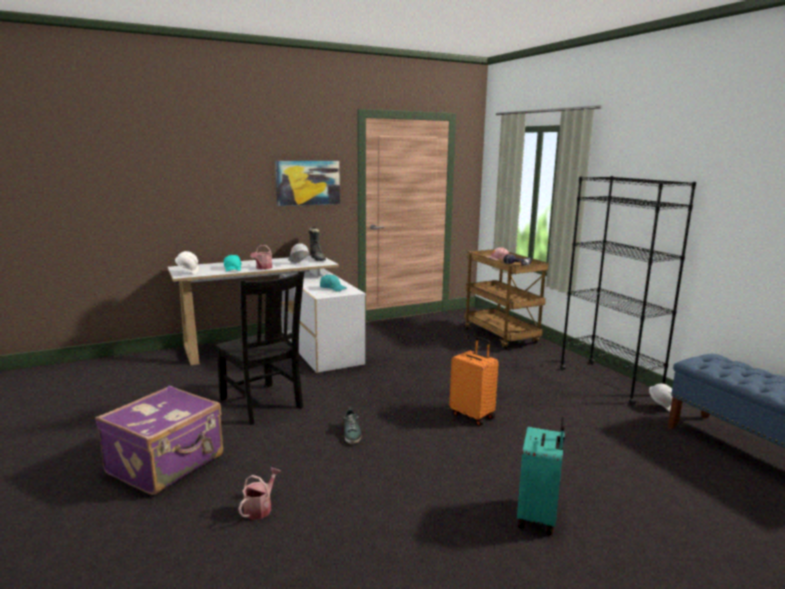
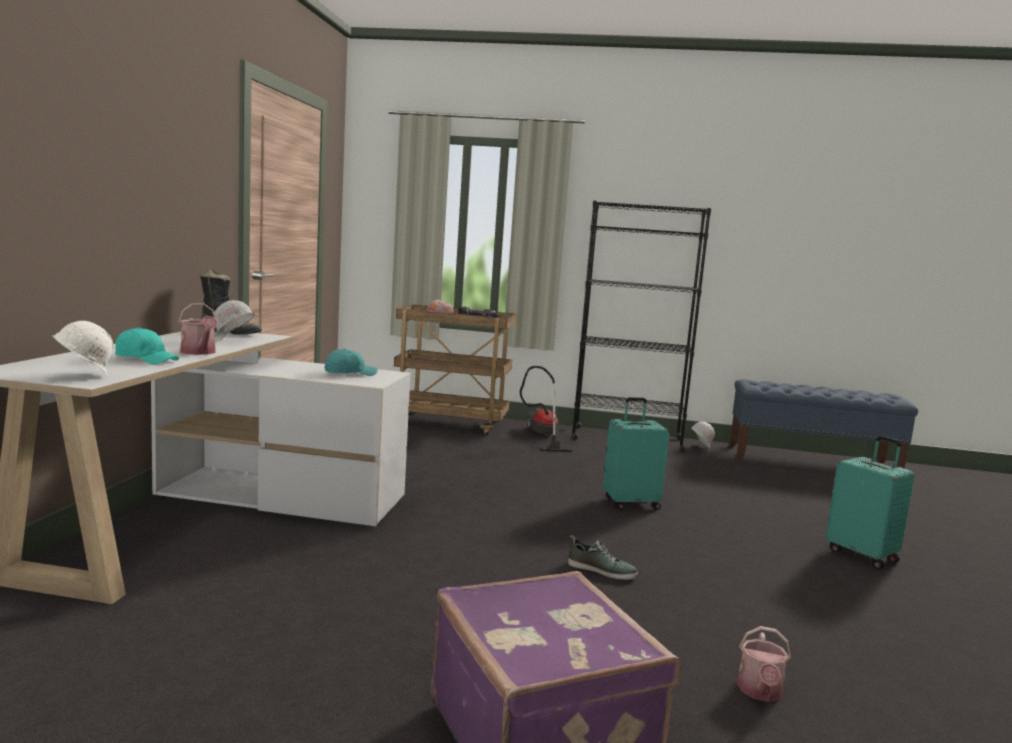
camera: 55 degrees left, 5 degrees down
black chair [216,270,304,425] -> none
watering can [238,468,281,520] -> watering can turned 135 degrees counterclockwise [737,626,791,702]
picture [275,161,340,206] -> none
orange suitcase [449,337,499,426] -> turquoise suitcase [603,397,670,510]
none -> vacuum cleaner [520,366,572,452]

